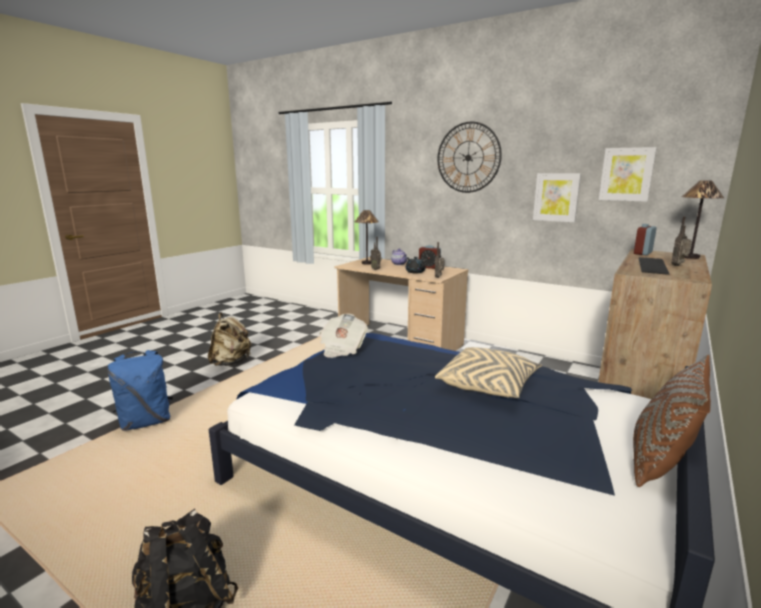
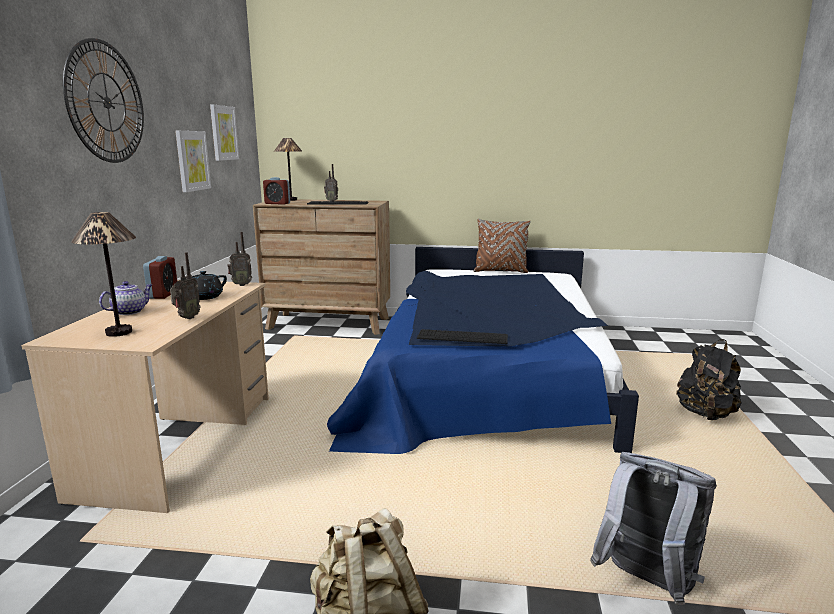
camera: 115 degrees left, 0 degrees up
blue backpack [107,350,173,431] -> grey backpack [590,452,717,605]
newspaper [320,313,368,358] -> keyboard [417,329,508,344]
beige pillow [435,347,542,398] -> none

